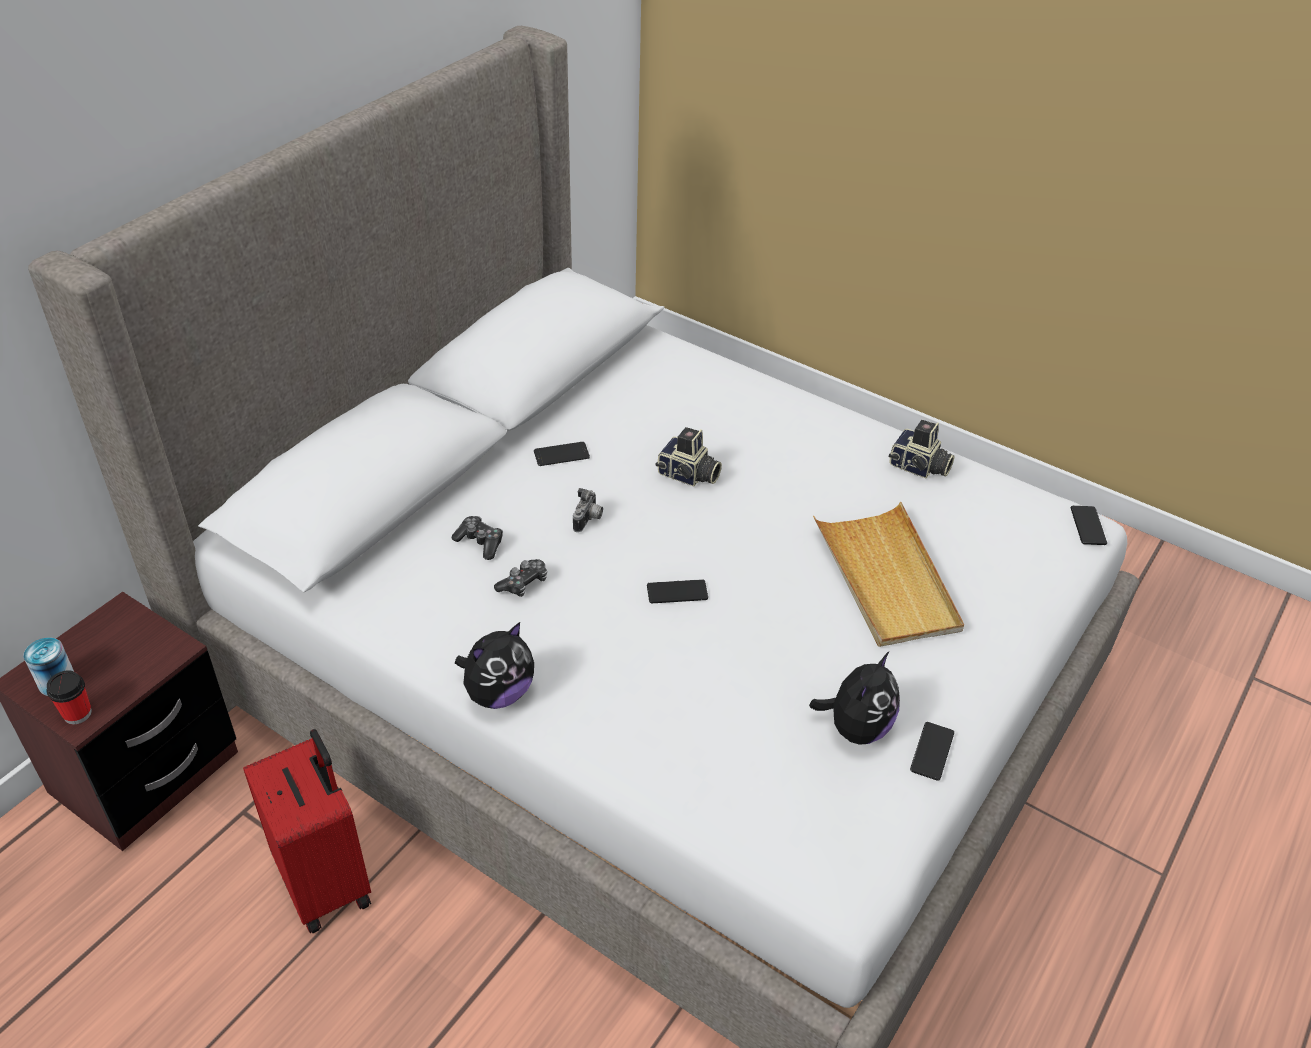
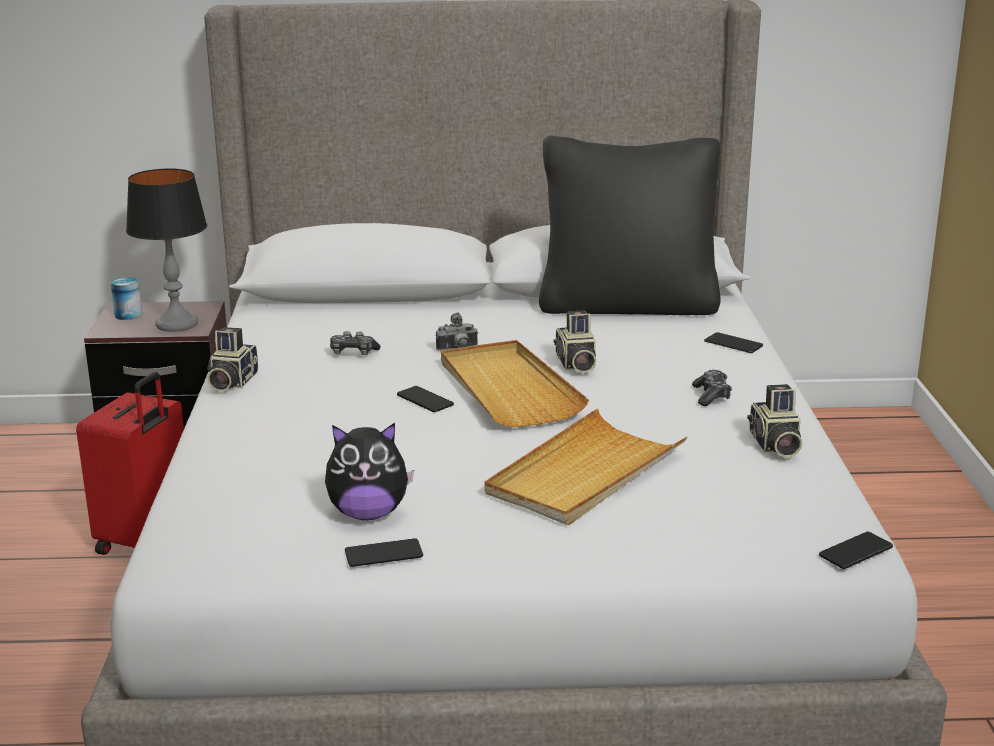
camera: 55 degrees right, 20 degrees down
cup [47,671,92,724] -> none
game controller [452,516,503,560] -> game controller moved to [692,370,732,406]
plush toy [455,622,534,709] -> camera [207,327,258,391]
phone [534,442,590,466] -> phone moved to [704,332,763,353]
none -> table lamp [126,168,207,332]
none -> beige tray [441,340,589,427]
none -> black pillow [539,136,721,315]

